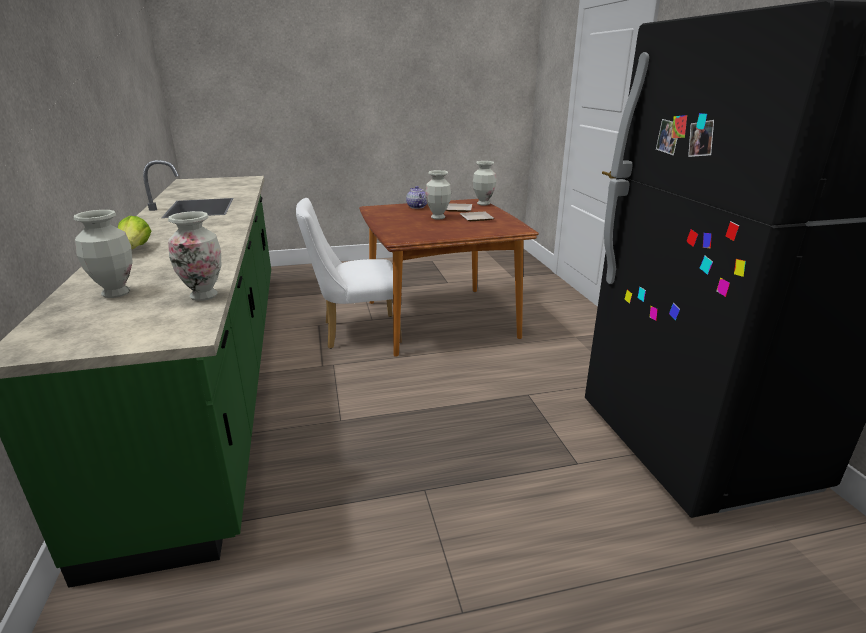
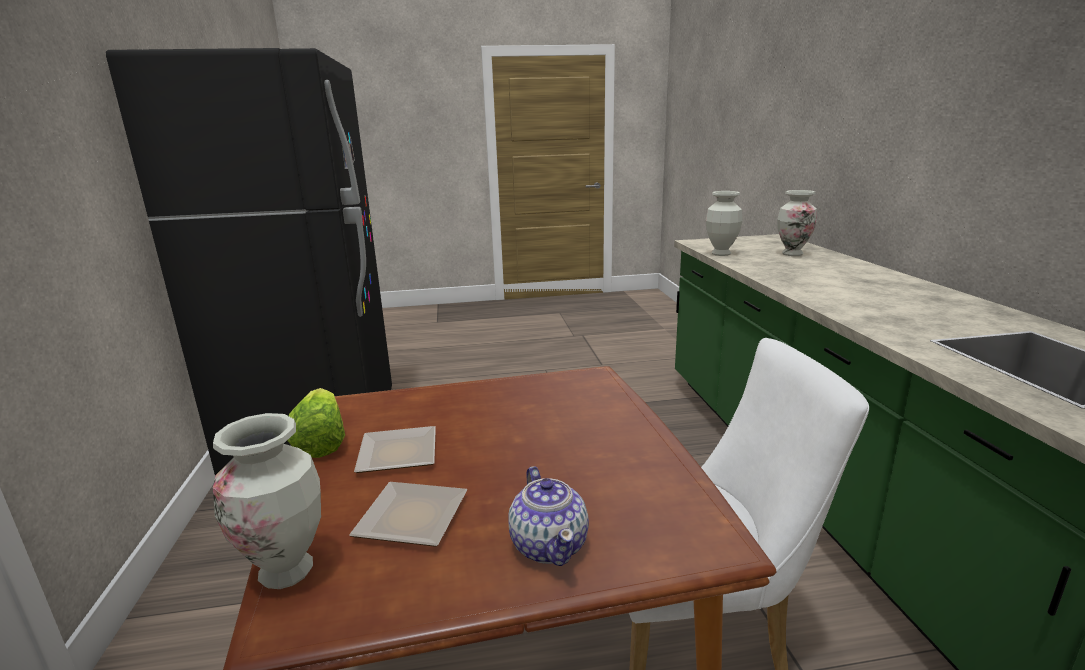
camera: 175 degrees left, 5 degrees down
lettuce [118,216,151,249] -> lettuce moved to [287,388,345,458]
vase [425,170,451,220] -> none

